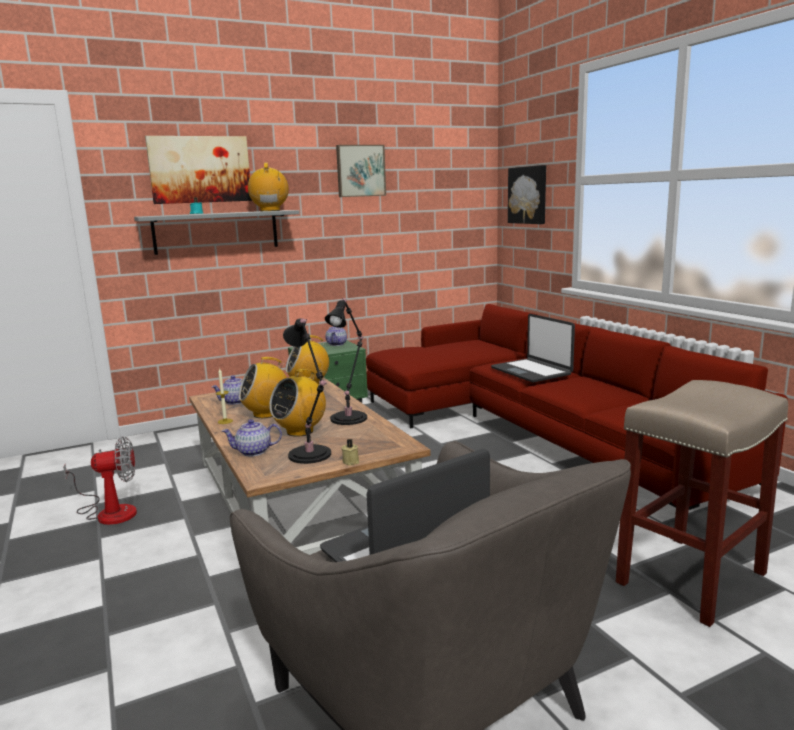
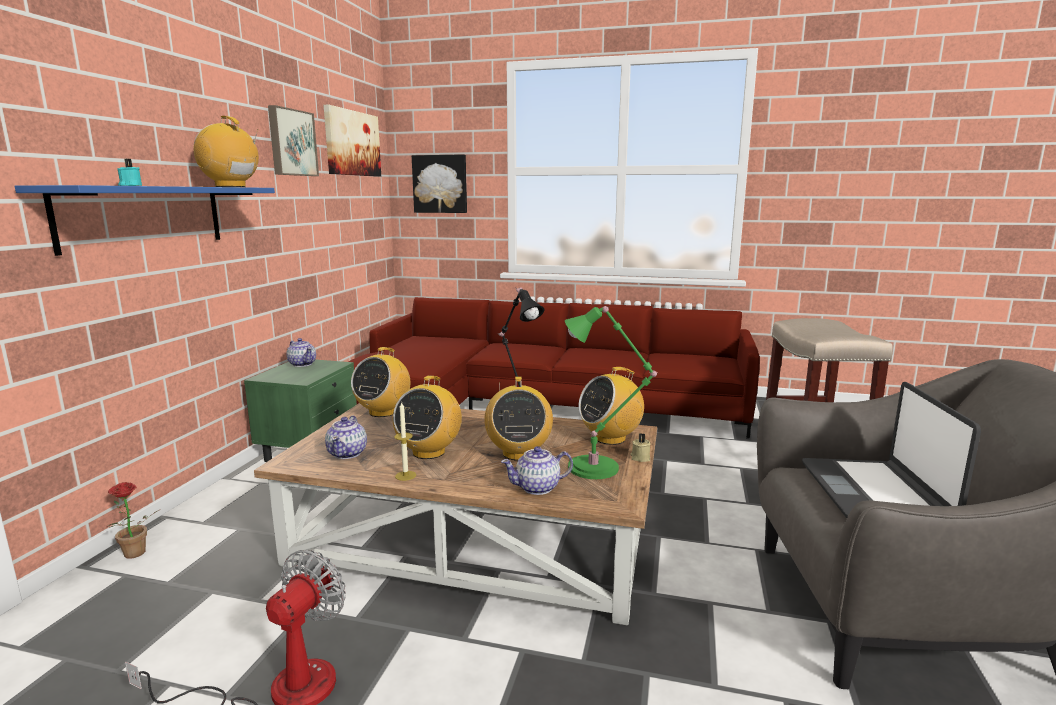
camera: 50 degrees left, 0 degrees up
grey shelf [134,210,300,255] -> blue shelf [15,185,275,256]
picture [145,136,252,204] -> picture moved to [323,105,381,177]
teapot [222,419,282,456] -> teapot turned 45 degrees clockwise [501,446,573,495]
black table lamp [283,318,331,464] -> green table lamp [565,306,657,479]
laptop [491,314,575,382] -> none
none -> potted plant [107,482,161,559]
none -> radio [578,367,644,445]

